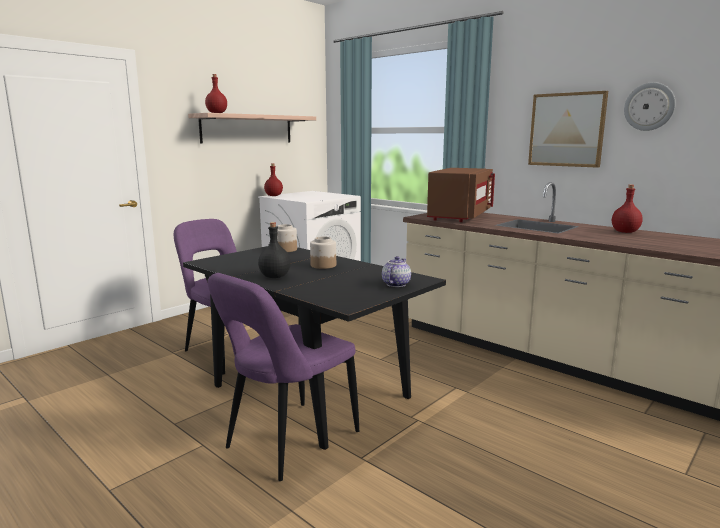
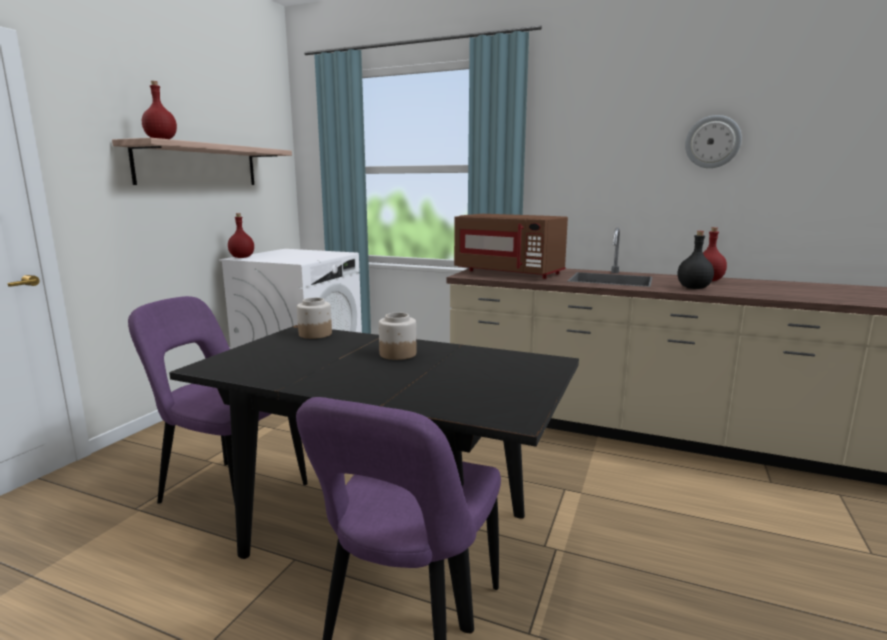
camera: 20 degrees left, 0 degrees up
black bottle [258,222,291,278] -> black bottle moved to [678,231,714,289]
teapot [382,256,411,287] -> none
brown microwave [427,168,495,222] -> brown microwave turned 120 degrees clockwise [454,214,568,279]
picture [528,91,608,168] -> none

